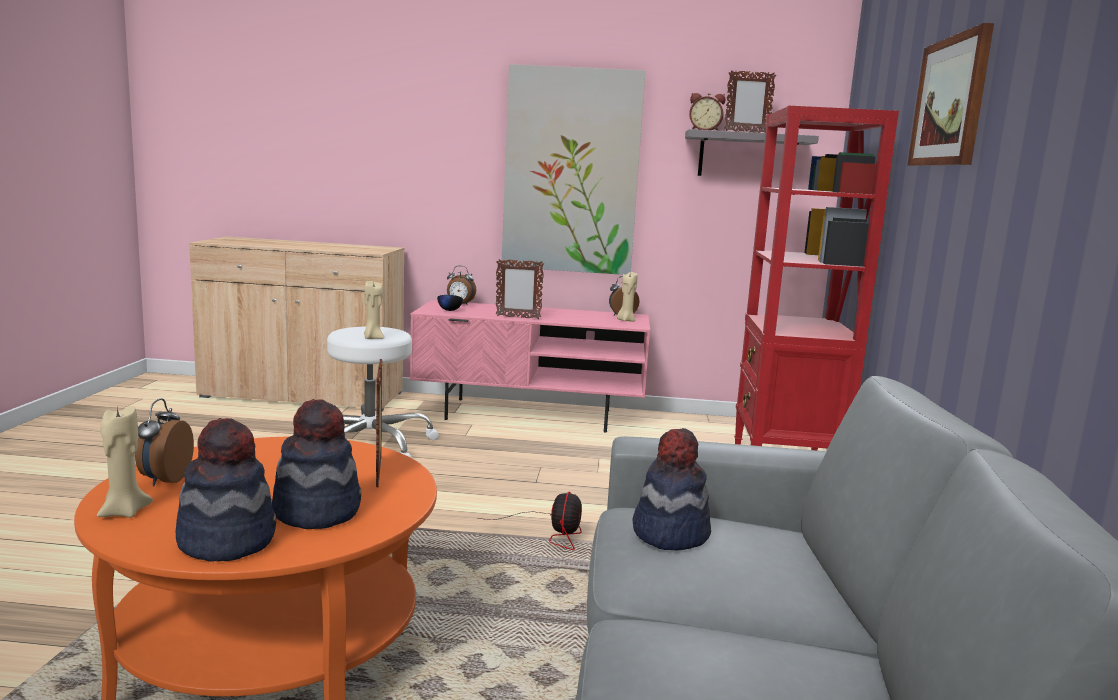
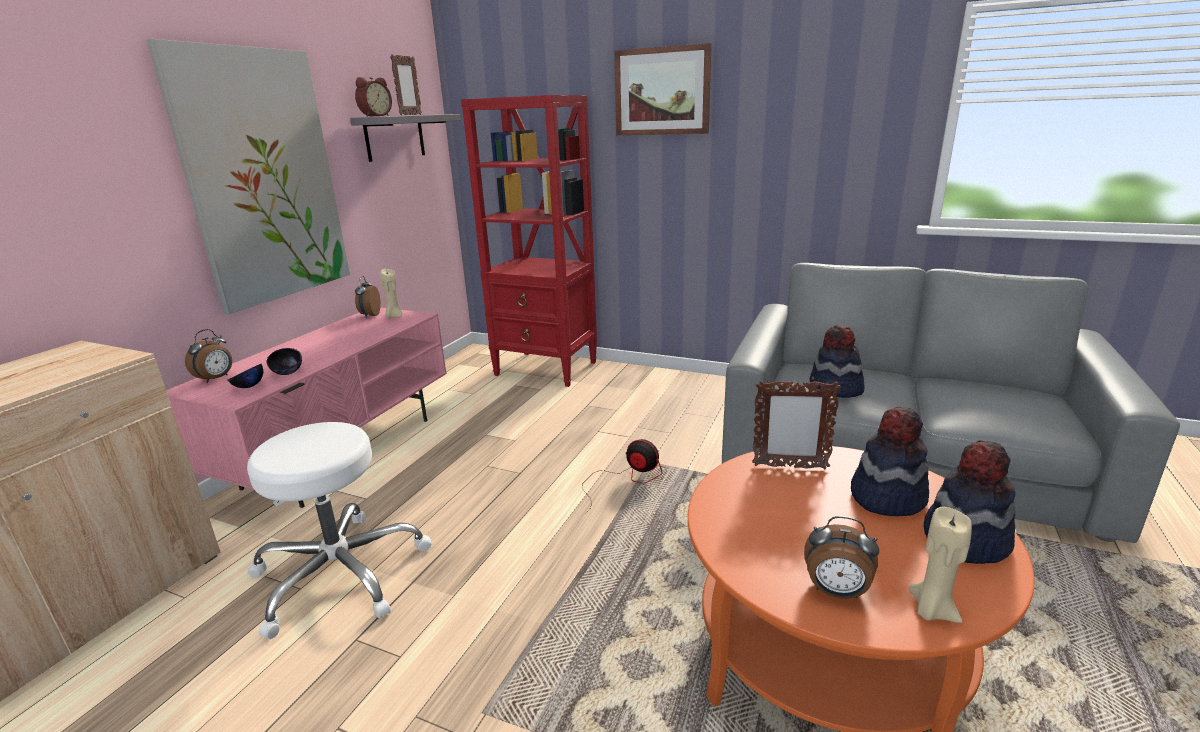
camera: 70 degrees left, 10 degrees up
beige candle [364,281,384,339] -> none
picture frame [496,259,544,319] -> none
none -> black bowl [267,348,302,375]

